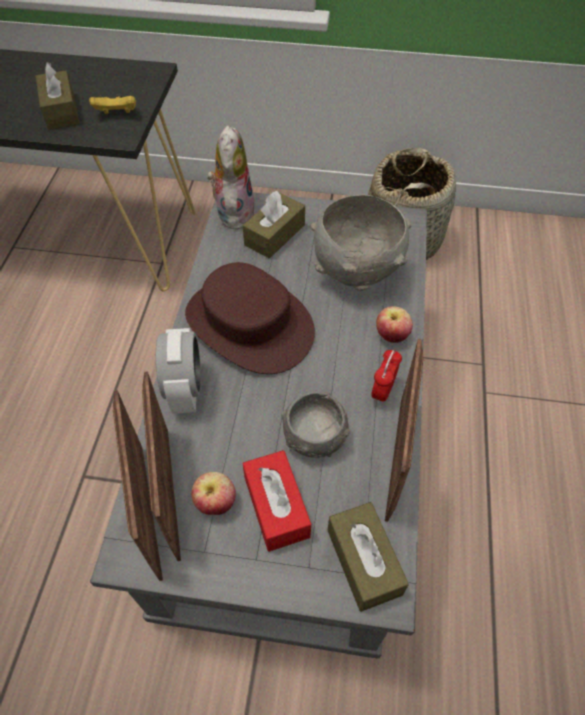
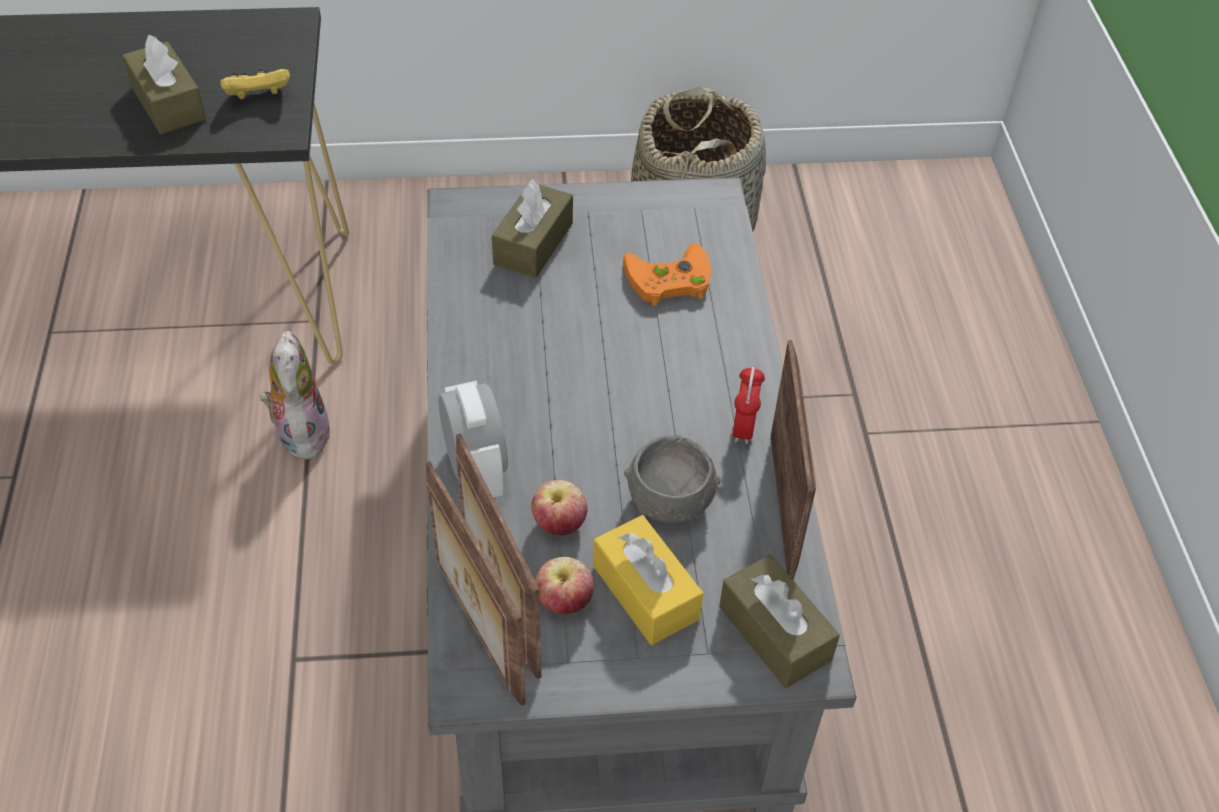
camera: 15 degrees left, 5 degrees down
brown hat [185,262,315,374] -> none
plush toy [207,125,255,230] -> plush toy moved to [260,331,331,460]
red tissue box [243,450,311,552] -> yellow tissue box [593,515,703,645]
grey bowl [310,194,411,291] -> orange game controller [623,243,711,306]
apple [376,306,413,343] -> apple moved to [531,480,588,535]

